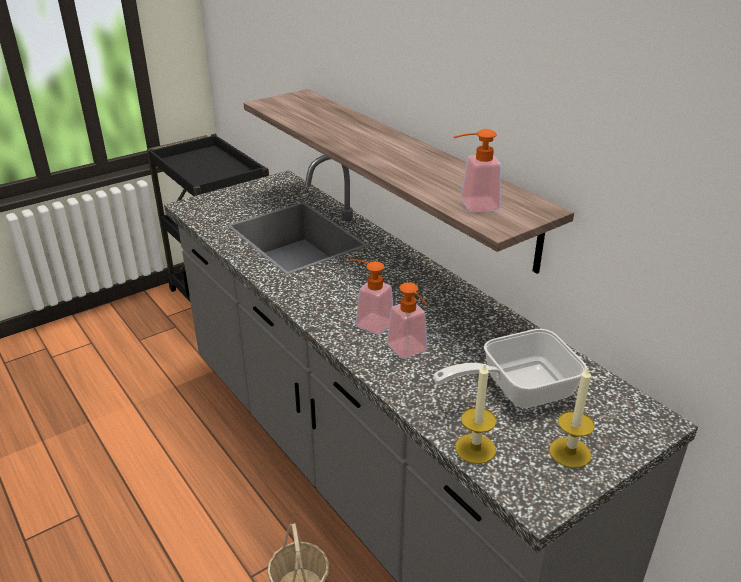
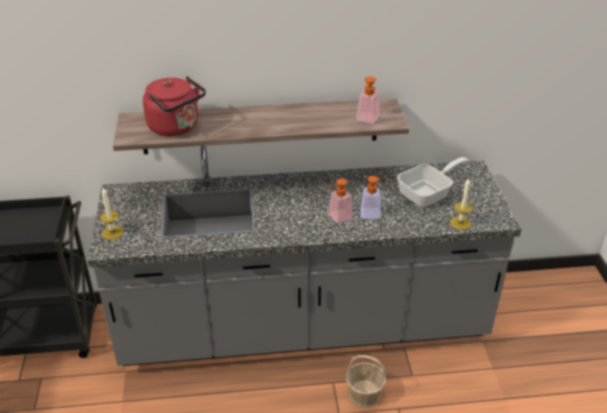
camera: 60 degrees left, 5 degrees up
frying pan [433,329,587,408] -> frying pan turned 135 degrees counterclockwise [397,157,468,207]
candle [549,368,595,468] -> candle moved to [100,188,124,240]
none -> red kettle [143,76,206,136]

